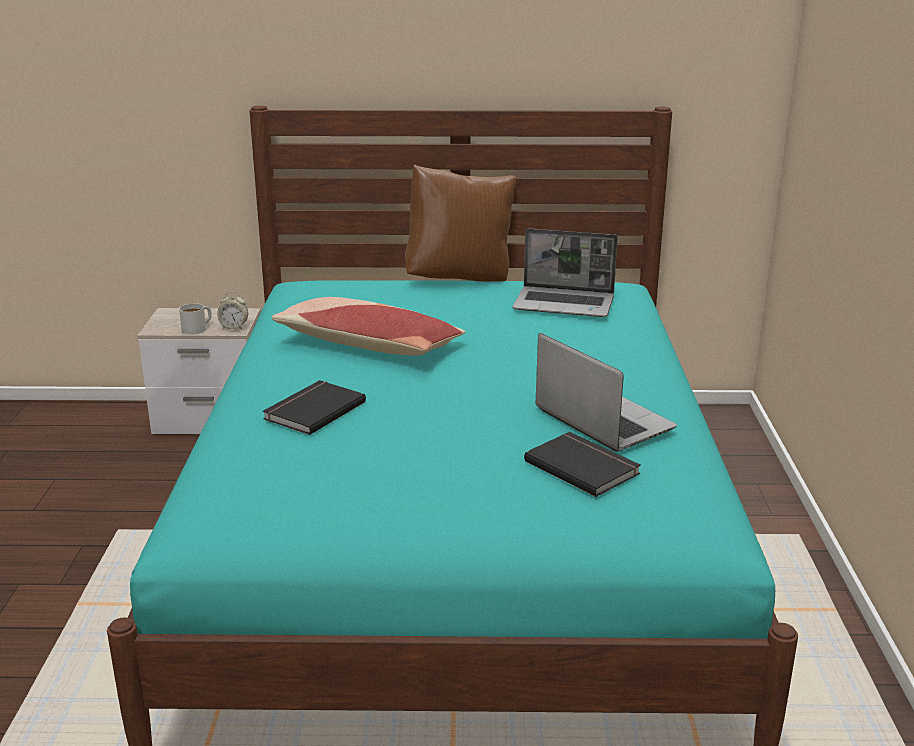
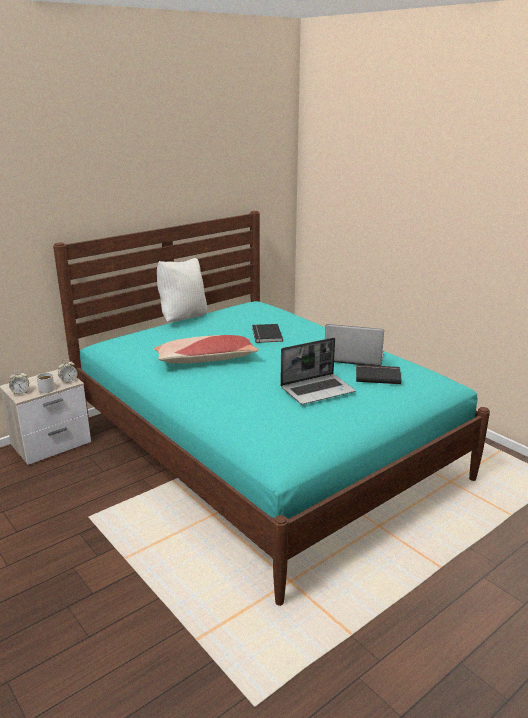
camera: 40 degrees left, 0 degrees up
black book [263,380,366,435] -> black book moved to [252,324,283,343]
brown pillow [405,164,516,282] -> white pillow [157,258,207,322]
laptop [513,228,618,317] -> laptop moved to [280,338,356,405]
none -> alarm clock [9,370,29,394]

